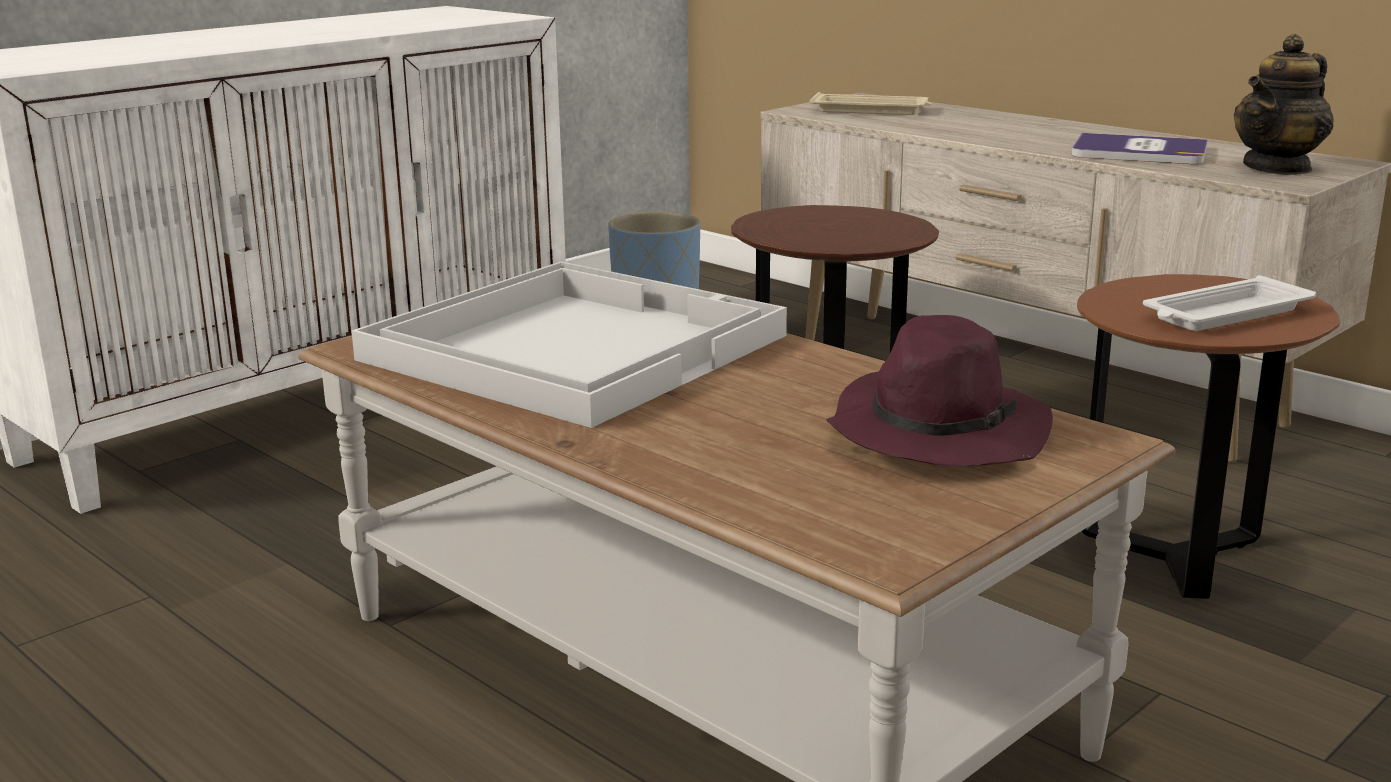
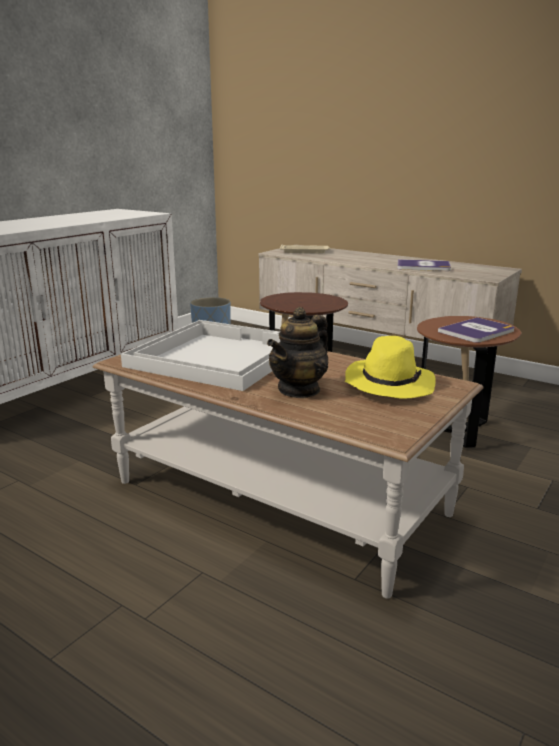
camera: 10 degrees left, 0 degrees up
purple hat [826,315,1053,467] -> yellow hat [345,336,436,399]
white tray [1143,275,1316,331] -> book [438,317,514,343]
teapot [1234,34,1334,175] -> teapot moved to [267,307,328,399]

